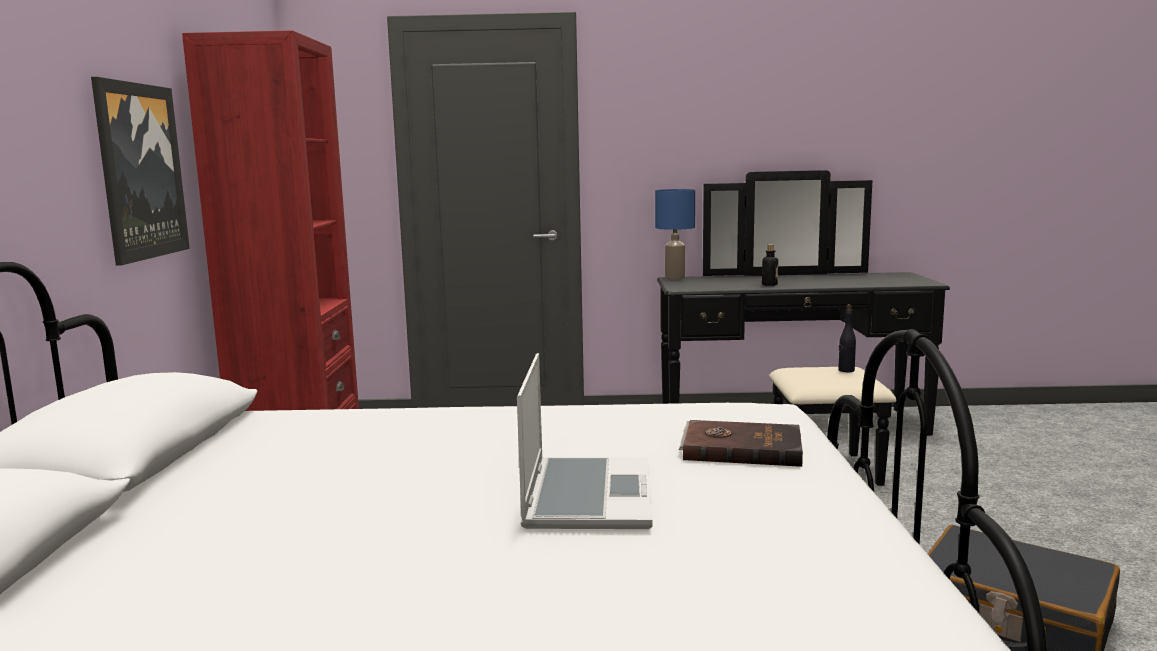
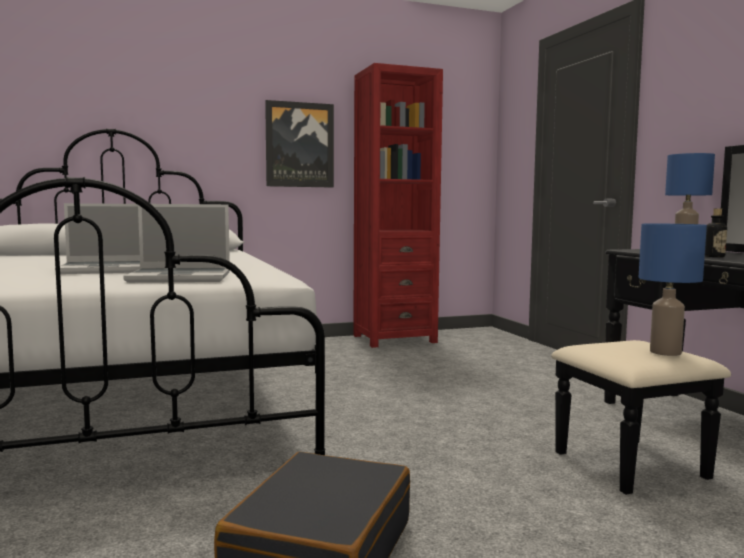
camera: 70 degrees right, 5 degrees down
brown book [679,420,803,467] -> laptop [123,204,230,283]
black bottle [838,304,856,372] -> blue table lamp [639,223,707,356]

